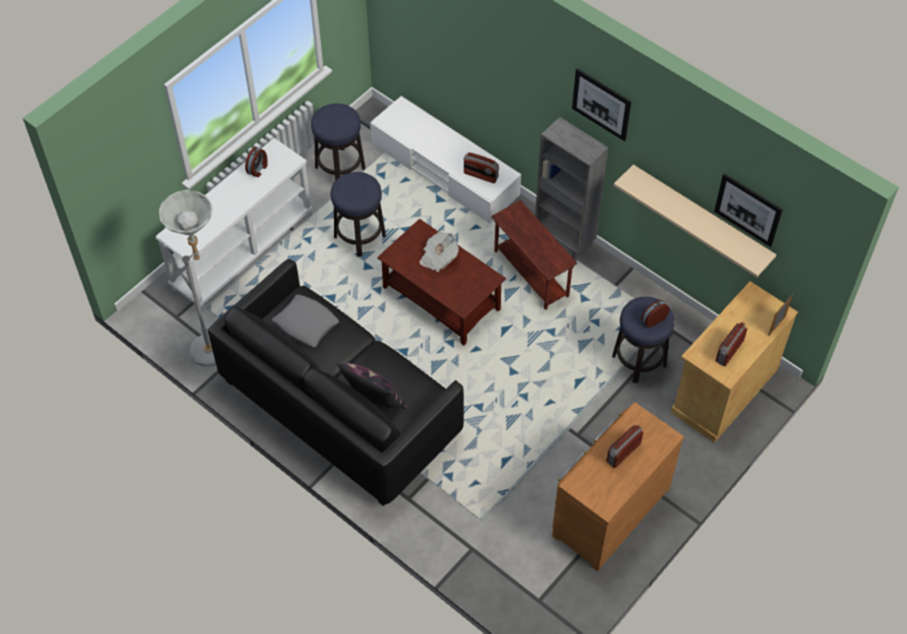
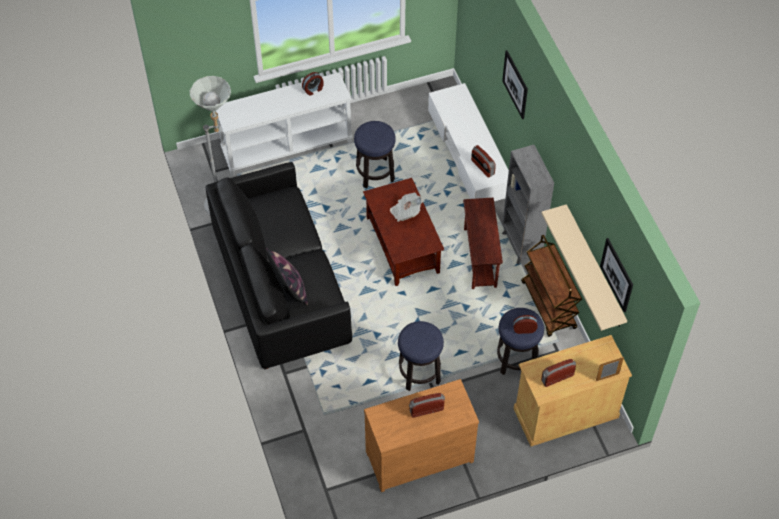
camera: 30 degrees right, 0 degrees up
grey pillow [272,294,339,347] -> none
stool [311,103,365,181] -> stool moved to [398,321,444,391]
picture [572,68,631,141] -> picture moved to [502,50,528,119]
none -> brown cart [521,235,582,337]

